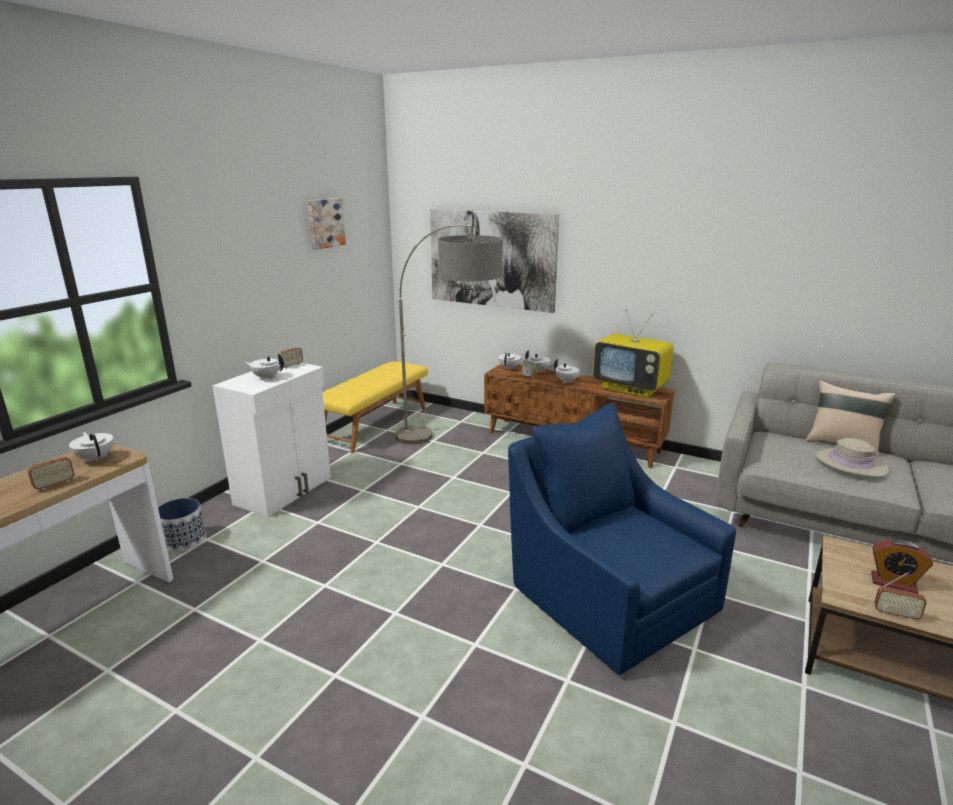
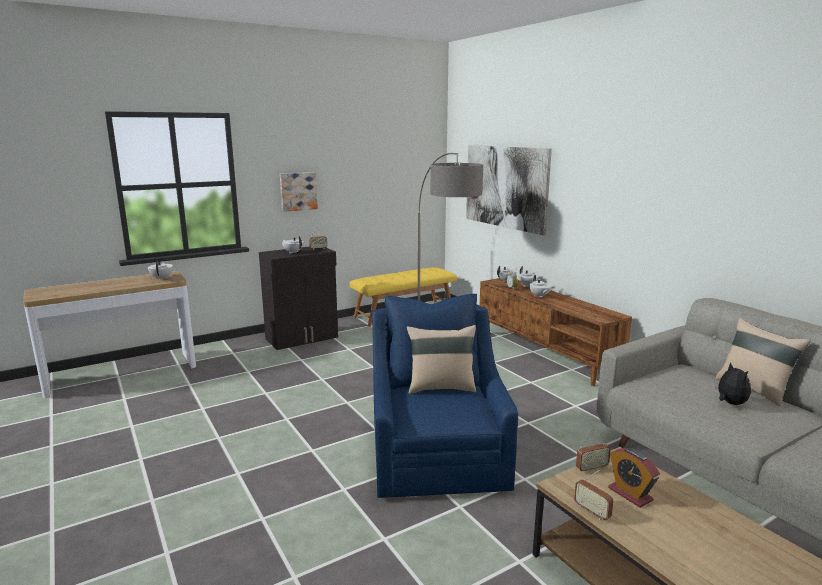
camera: 30 degrees right, 5 degrees down
radio [27,444,75,490] -> radio moved to [576,429,611,473]
planter [158,498,206,552] -> none
white cabinet [212,363,331,517] -> black cabinet [259,247,338,350]
picture [307,198,346,250] -> picture moved to [280,172,318,212]
television [593,310,674,398] -> none
beige hat [816,438,889,478] -> plush toy [713,362,751,405]
none -> beige pillow [407,325,476,394]

